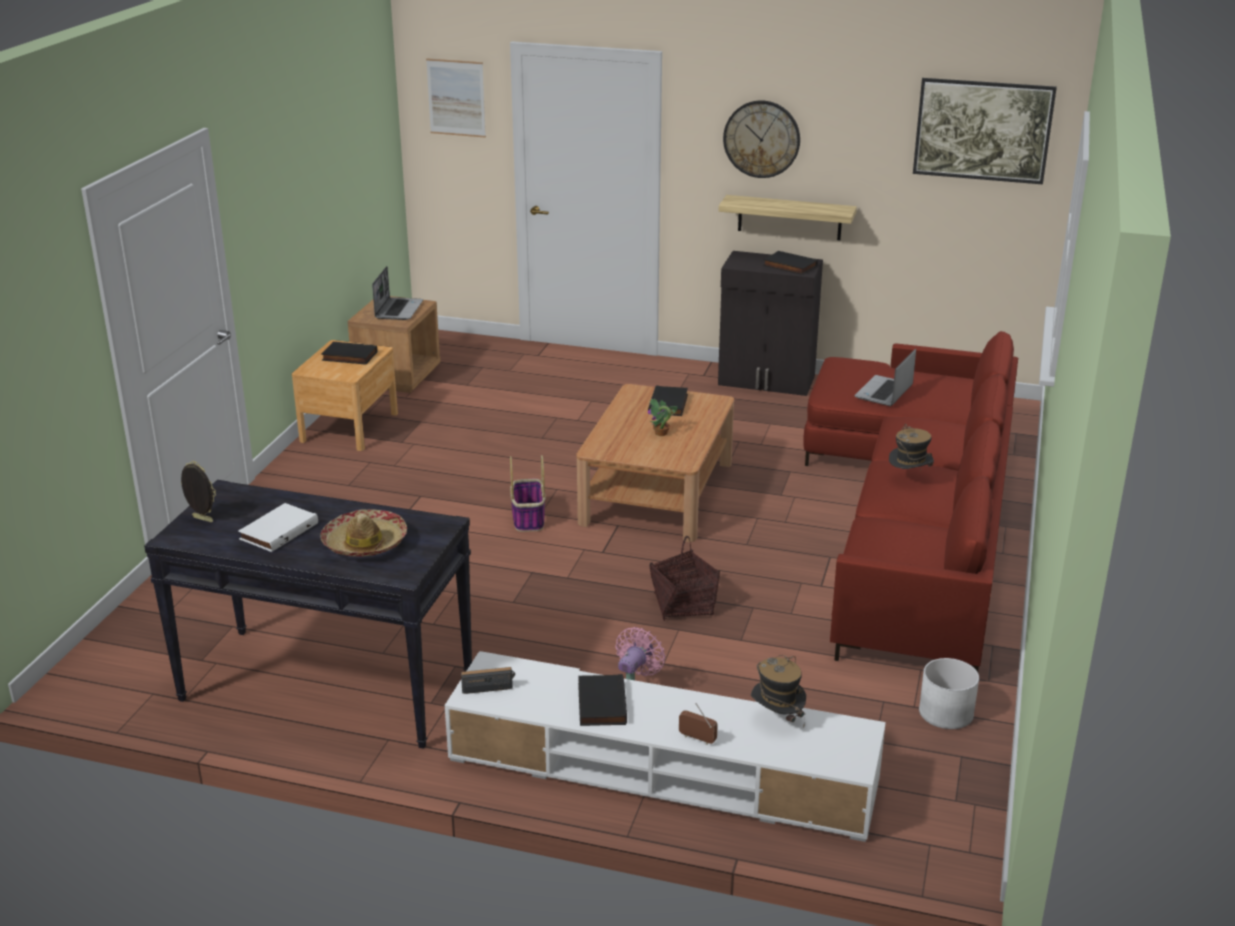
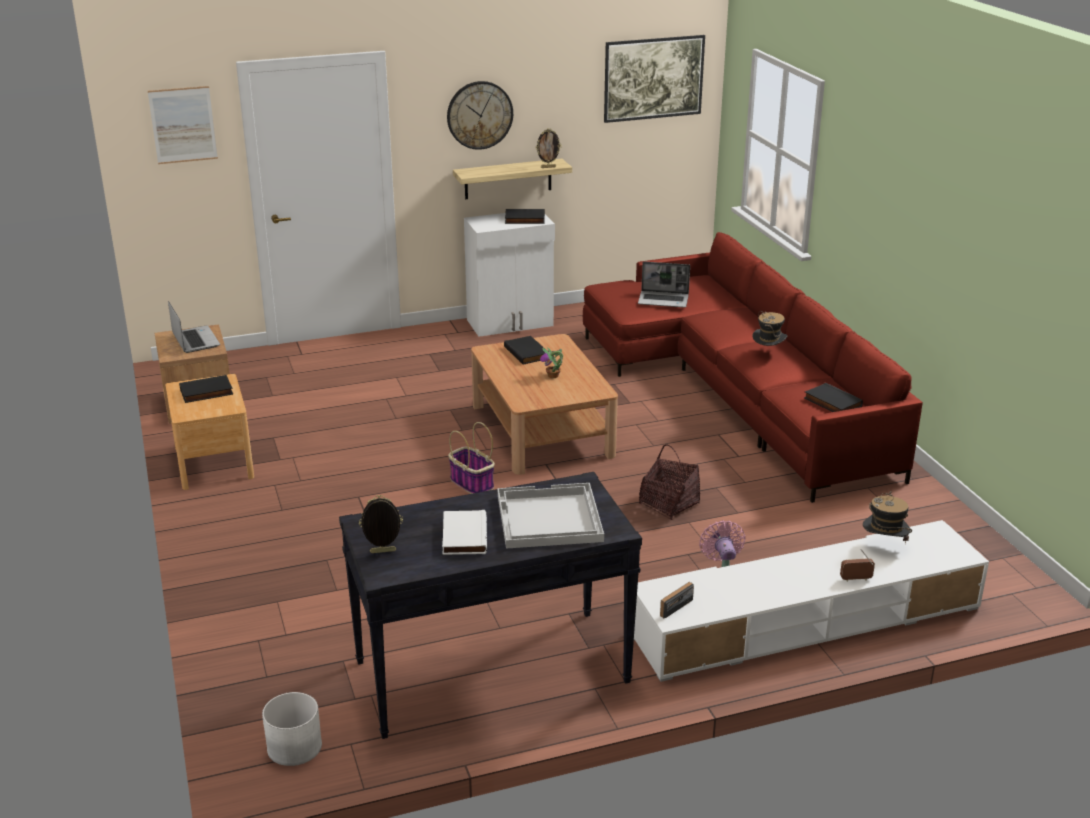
camera: 35 degrees left, 0 degrees up
hat [320,509,407,557] -> white tray [498,483,604,549]
black book [578,674,627,726] -> black book moved to [804,383,863,412]
black cabinet [718,251,823,396] -> white cabinet [464,213,555,337]
laptop [854,349,916,406] -> laptop turned 75 degrees counterclockwise [638,262,690,307]
white planter [919,658,979,729] -> white planter moved to [262,692,322,766]
none -> picture frame [536,128,561,168]

